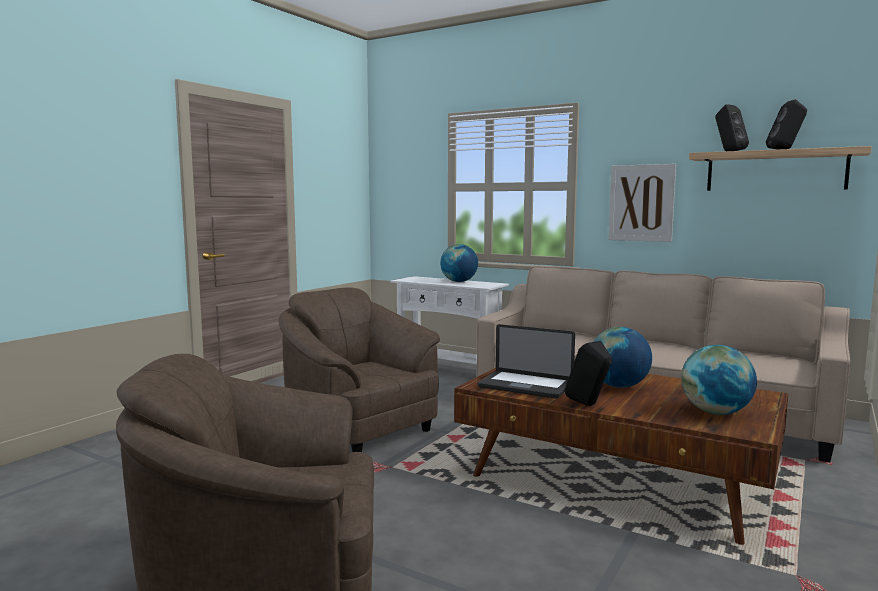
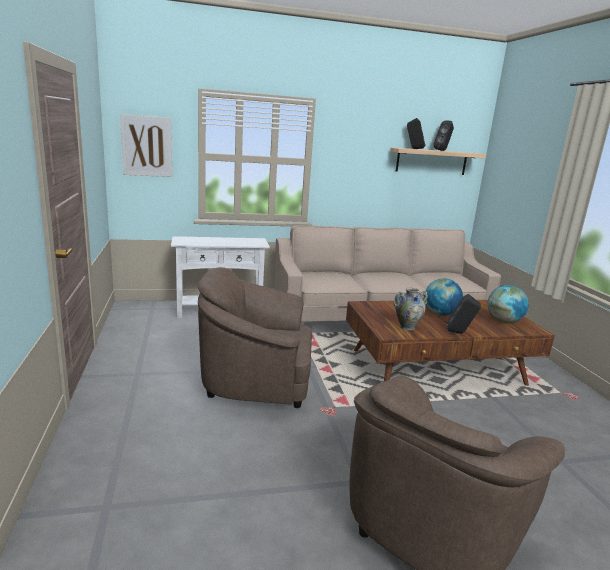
camera: 45 degrees left, 10 degrees up
globe [440,244,478,282] -> none
laptop [478,324,575,399] -> vase [393,288,428,330]
picture [608,164,676,242] -> picture moved to [120,114,172,177]

